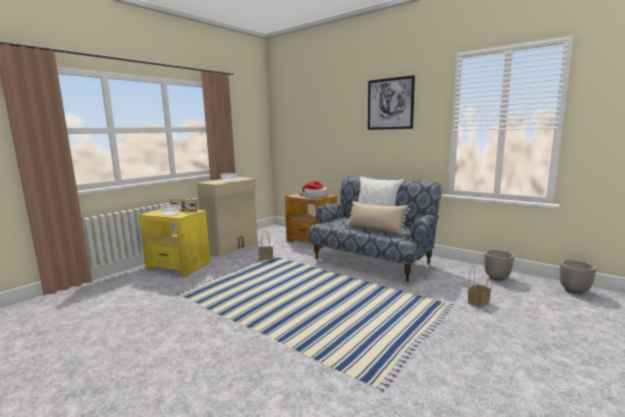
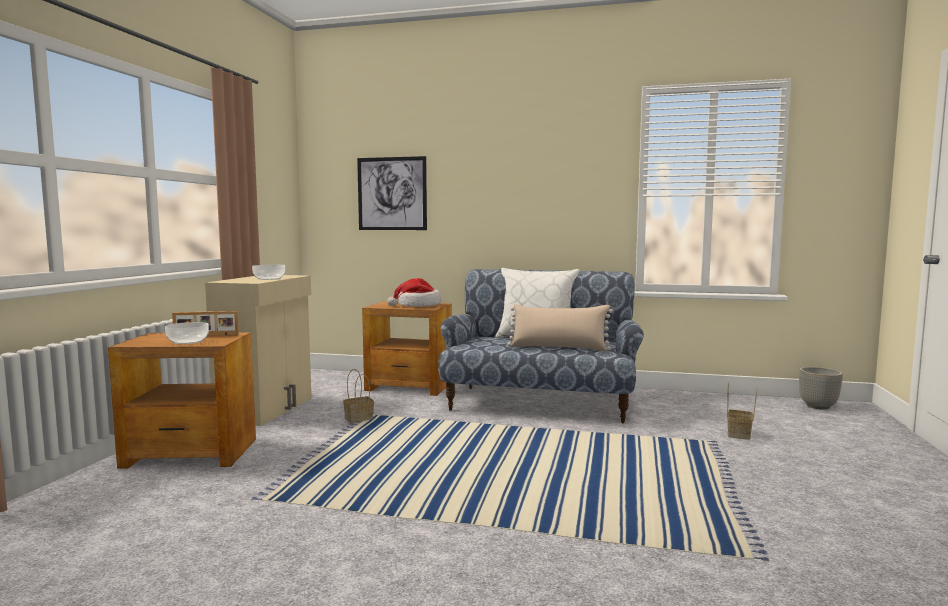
camera: 25 degrees left, 5 degrees down
yellow side table [139,209,210,276] -> brown side table [108,332,256,469]
picture [368,75,415,130] -> picture moved to [357,156,427,230]
planter [484,250,514,281] -> none

